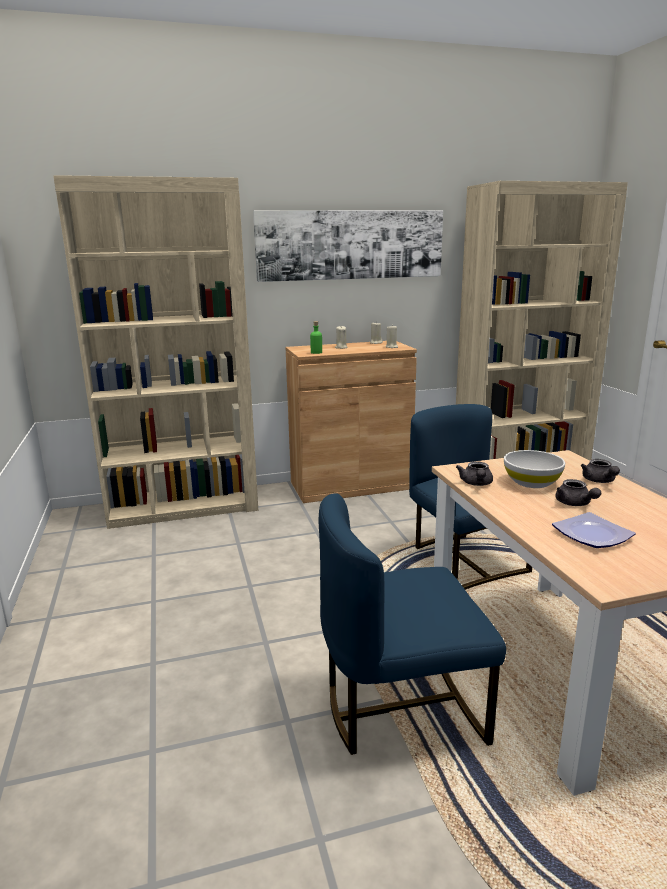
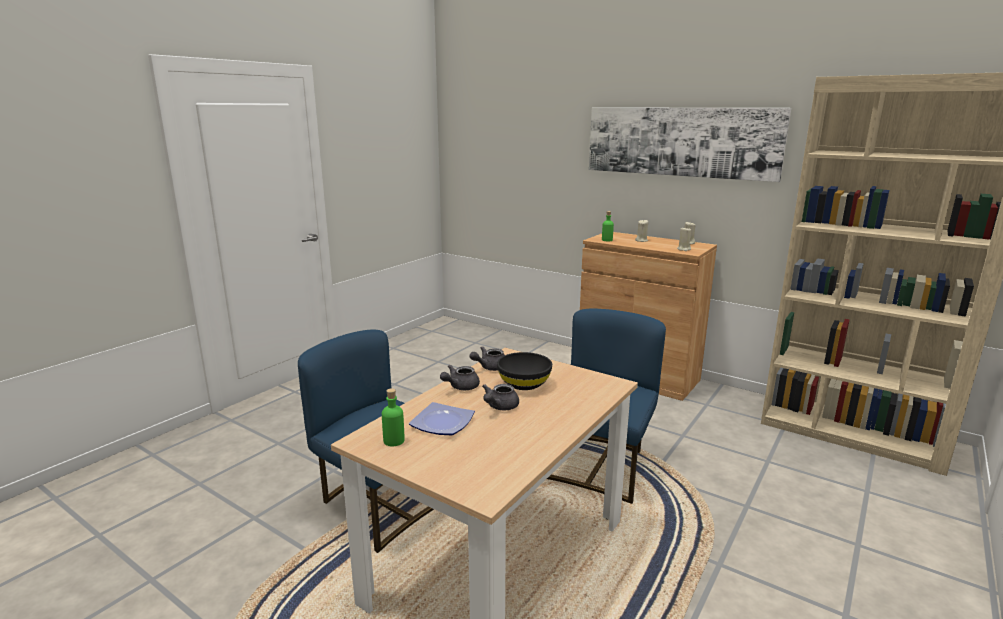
camera: 50 degrees right, 0 degrees up
beige bookcase [53,175,258,529] -> none
white bowl [504,450,565,488] -> black bowl [497,352,552,390]
grey teapot [581,459,620,483] -> grey teapot moved to [440,365,480,390]
none -> green bottle [382,388,405,446]

